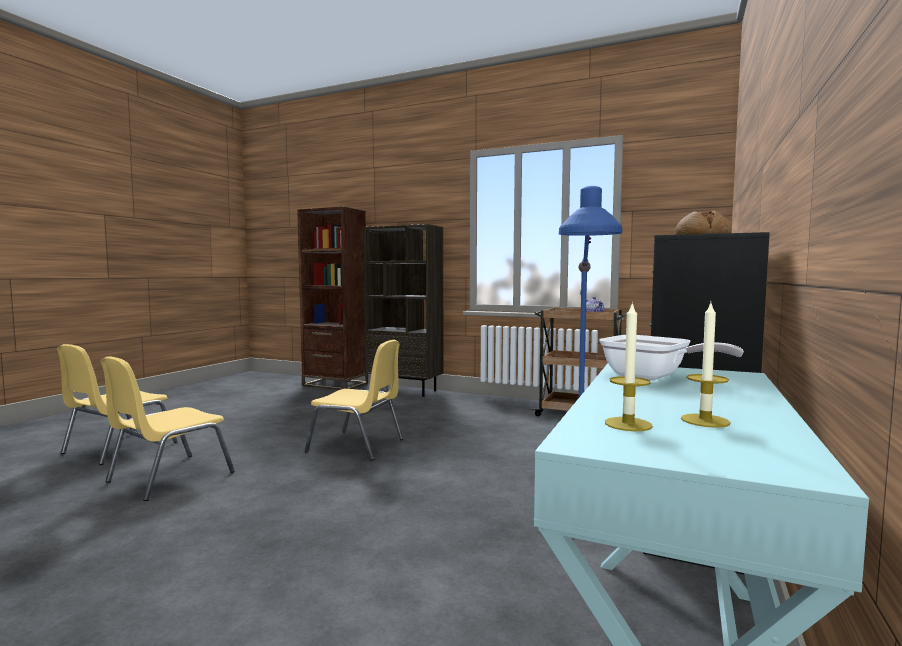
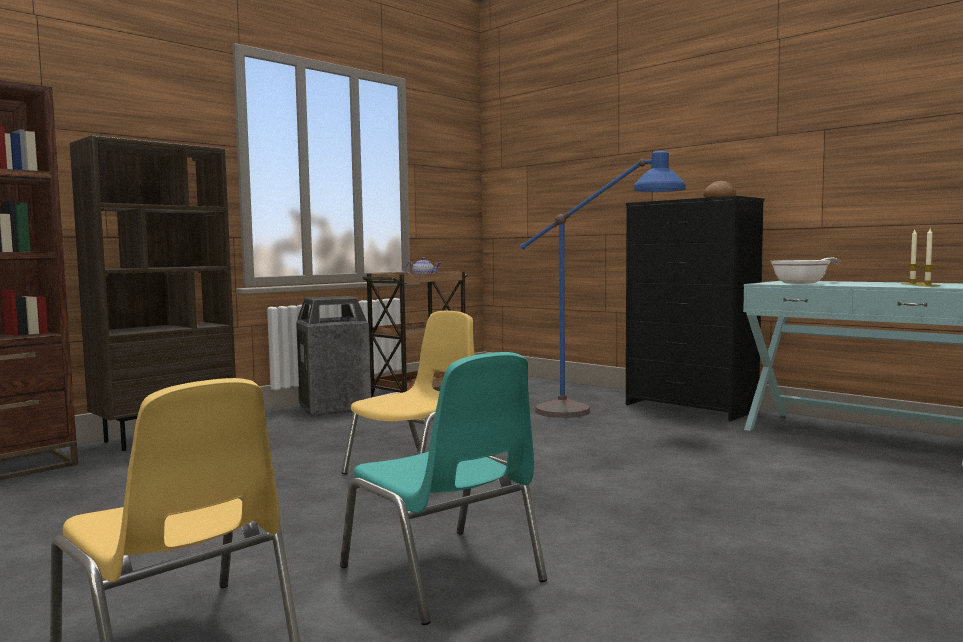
camera: 70 degrees left, 0 degrees up
yellow chair [101,356,235,501] -> turquoise chair [340,352,547,625]
none -> trash can [296,296,371,417]

